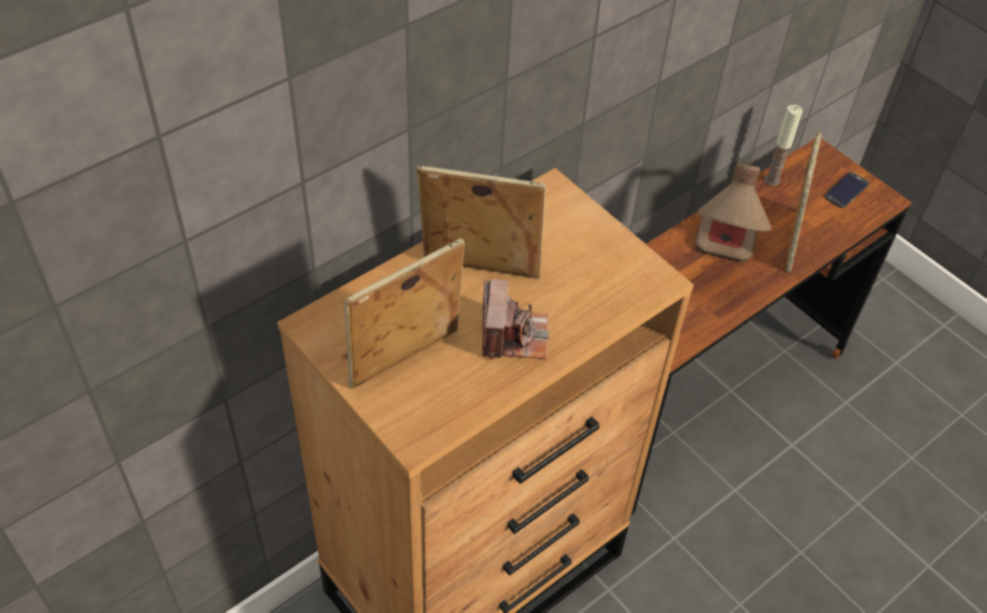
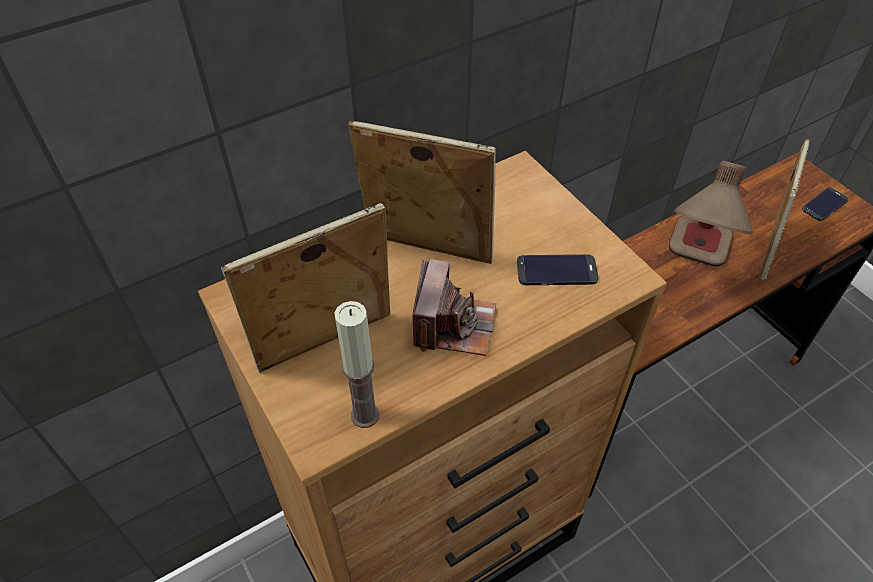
camera: 10 degrees right, 0 degrees up
candle [764,105,803,186] -> candle moved to [334,301,379,428]
none -> phone [517,254,599,285]

